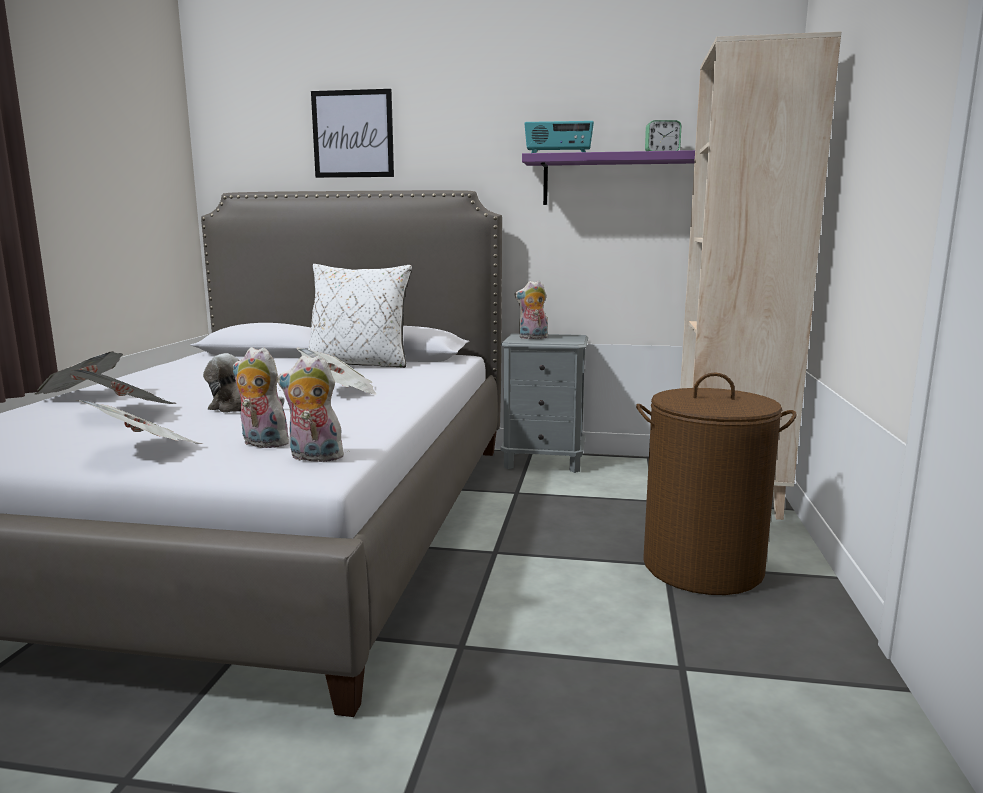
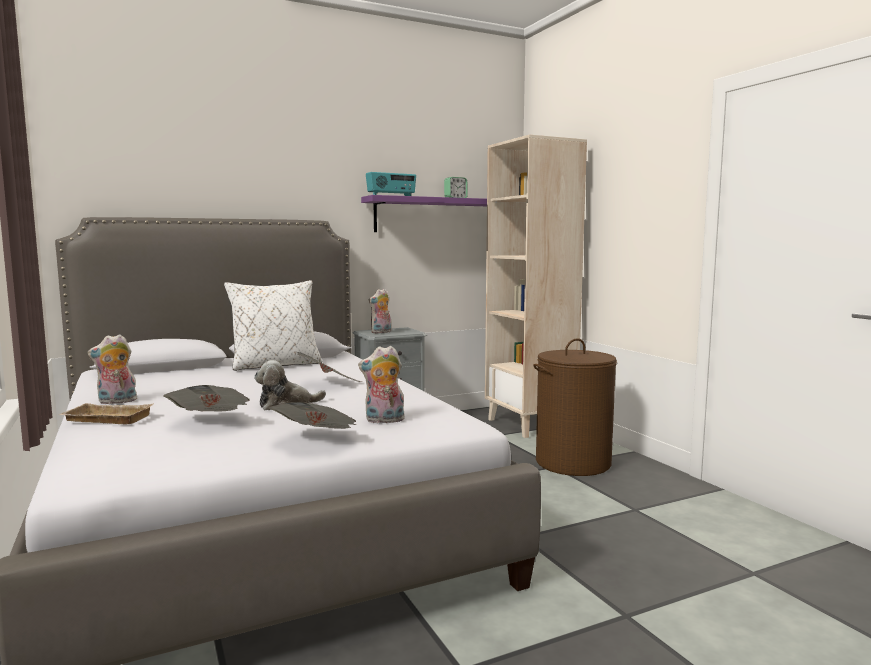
camera: 35 degrees left, 5 degrees down
newspaper [35,351,123,395] -> beige tray [59,403,153,424]
plush toy [278,355,344,462] -> plush toy moved to [87,334,137,405]
picture [311,89,394,178] -> none

